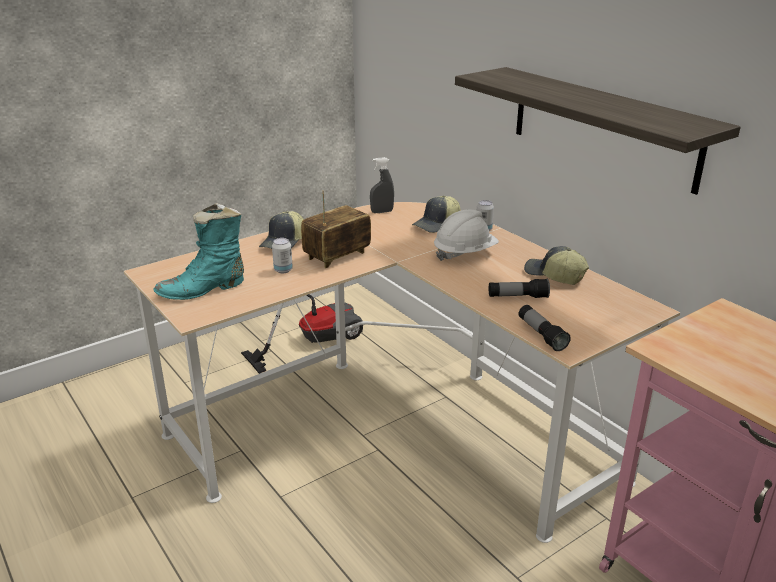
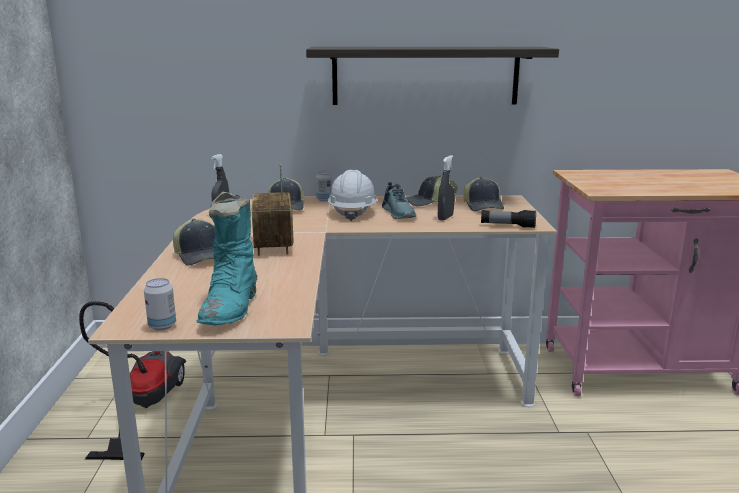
camera: 55 degrees left, 10 degrees down
can [272,238,293,273] -> can moved to [144,278,176,330]
flashlight [489,279,550,298] -> grey spray bottle [438,155,455,220]
none -> shoe [382,182,416,219]
none -> cap [463,177,504,211]

